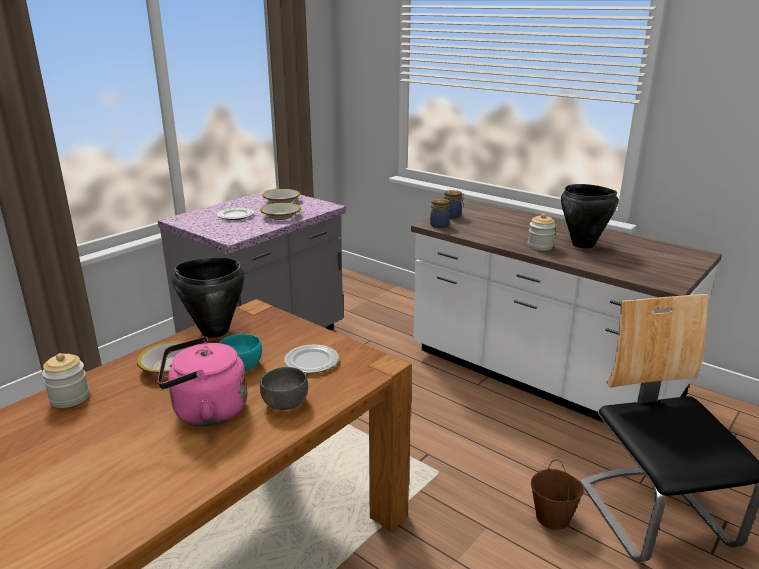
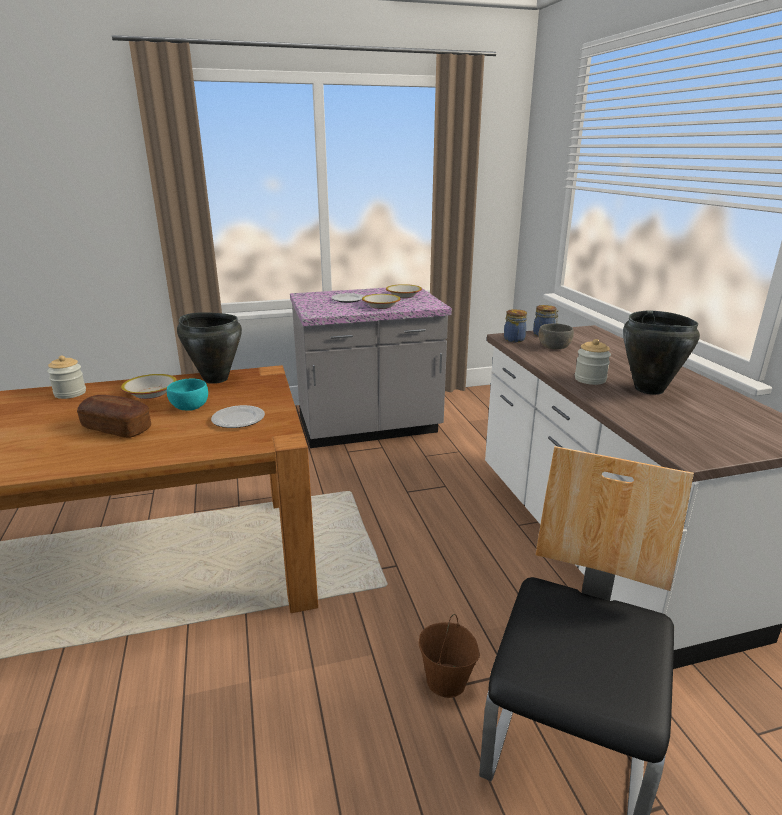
camera: 35 degrees right, 0 degrees up
pink kettle [158,337,247,426] -> bread [77,395,151,438]
grey bowl [260,367,308,410] -> grey bowl moved to [539,324,574,349]

